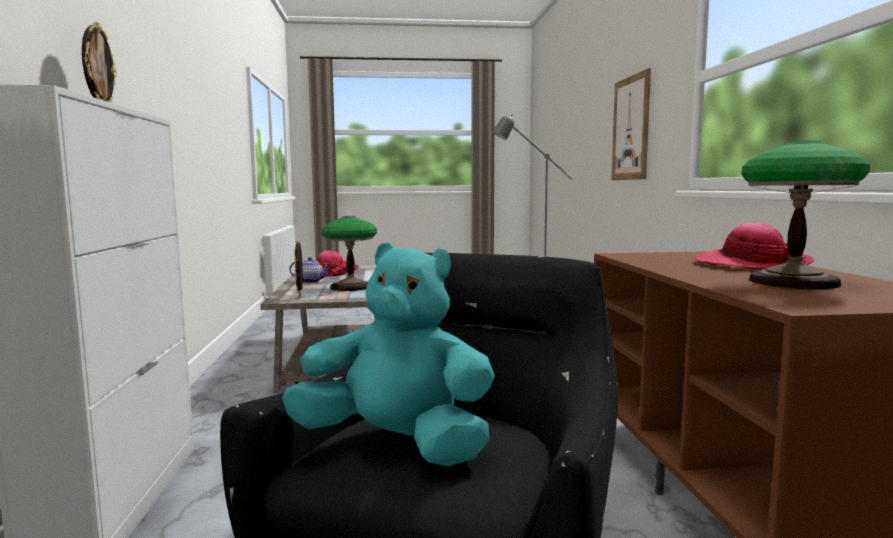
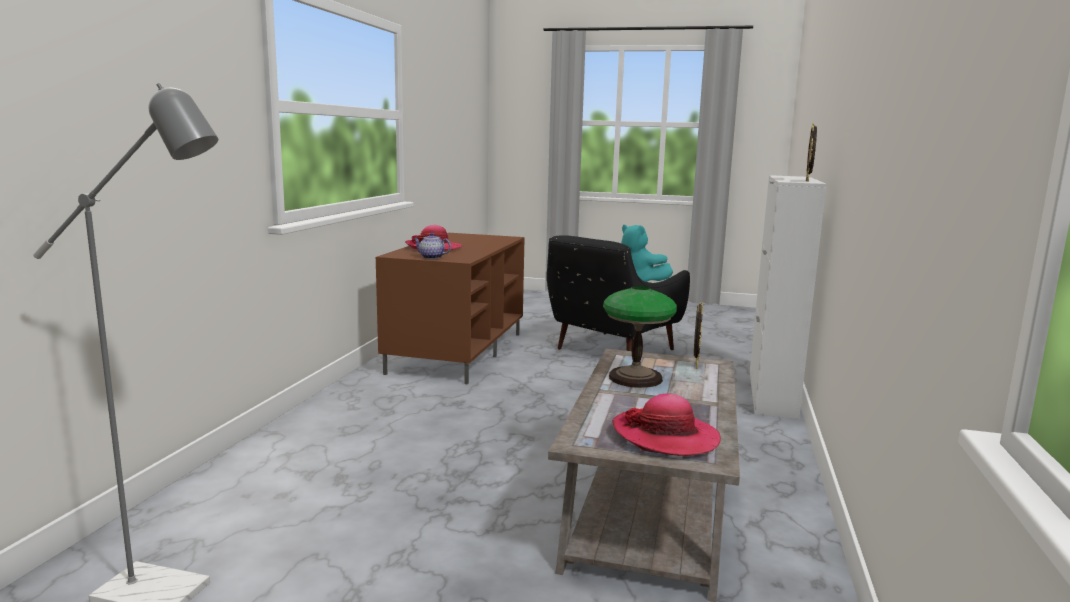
camera: 160 degrees left, 5 degrees up
teapot [289,257,331,283] -> teapot moved to [413,233,451,259]
picture [612,68,651,180] -> none
table lamp [741,140,870,289] -> none

